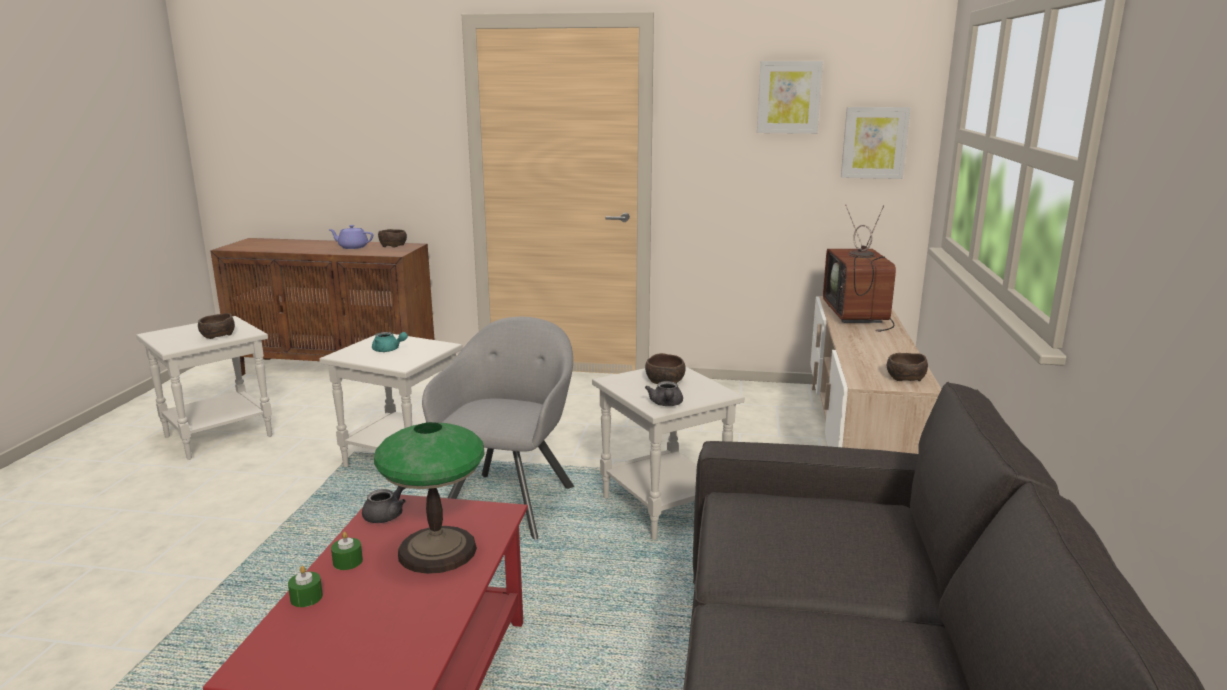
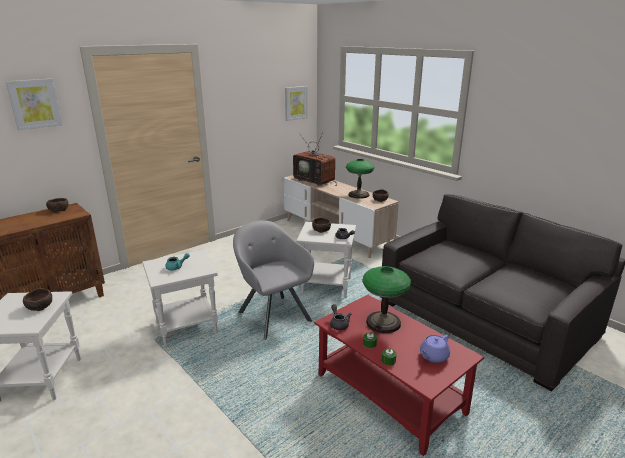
camera: 50 degrees left, 5 degrees up
purple teapot [328,225,373,249] -> purple teapot moved to [420,335,450,363]
picture [757,61,823,134] -> picture moved to [5,79,62,130]
none -> table lamp [346,159,375,199]

